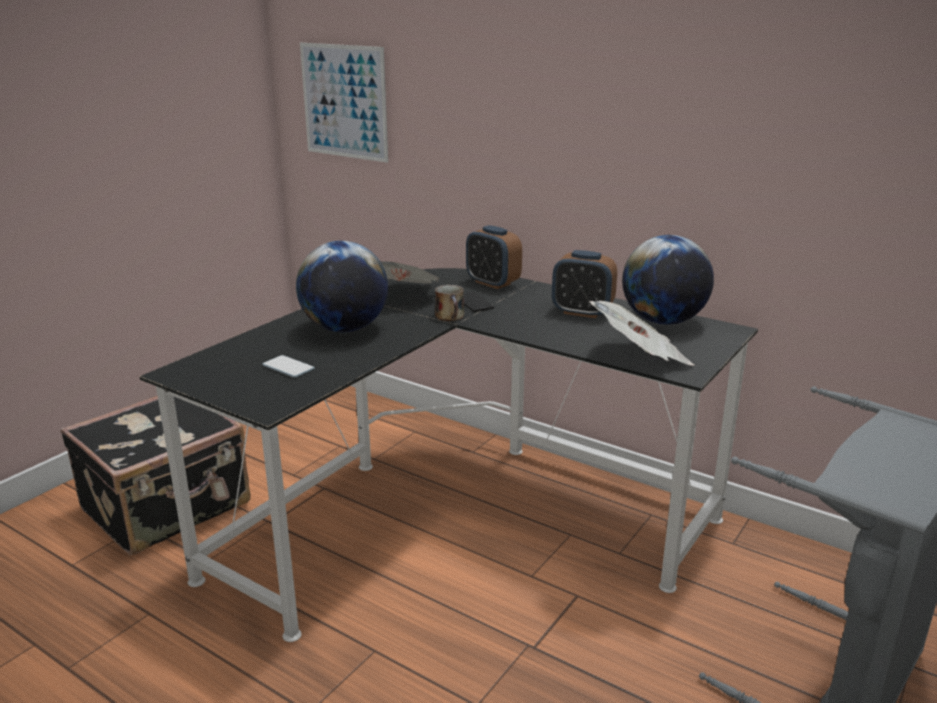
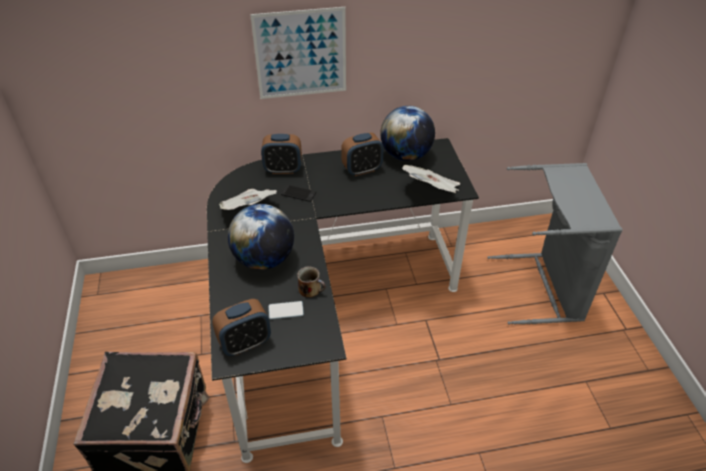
camera: 45 degrees left, 20 degrees up
picture [300,43,388,163] -> picture moved to [250,7,346,99]
mug [435,285,464,321] -> mug moved to [297,267,326,298]
none -> alarm clock [212,299,271,356]

